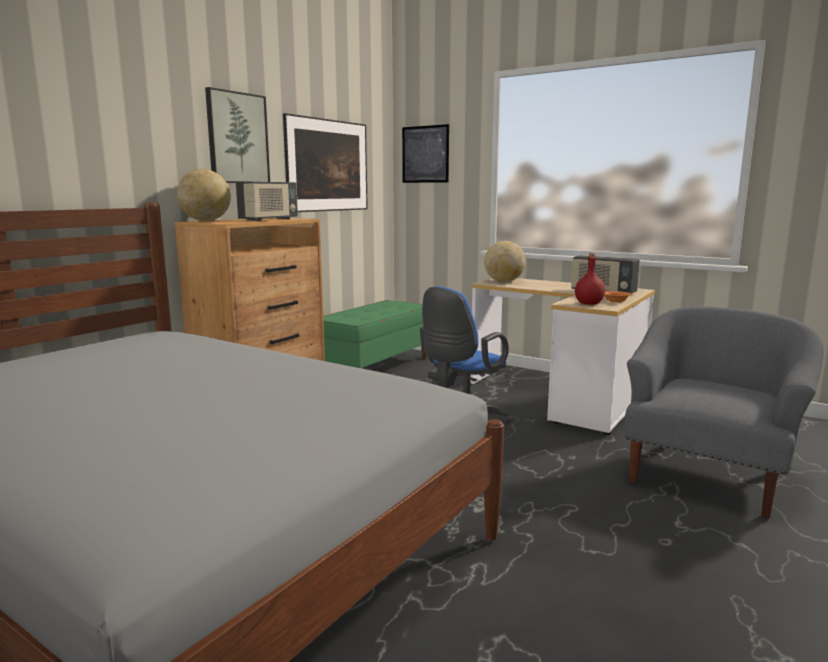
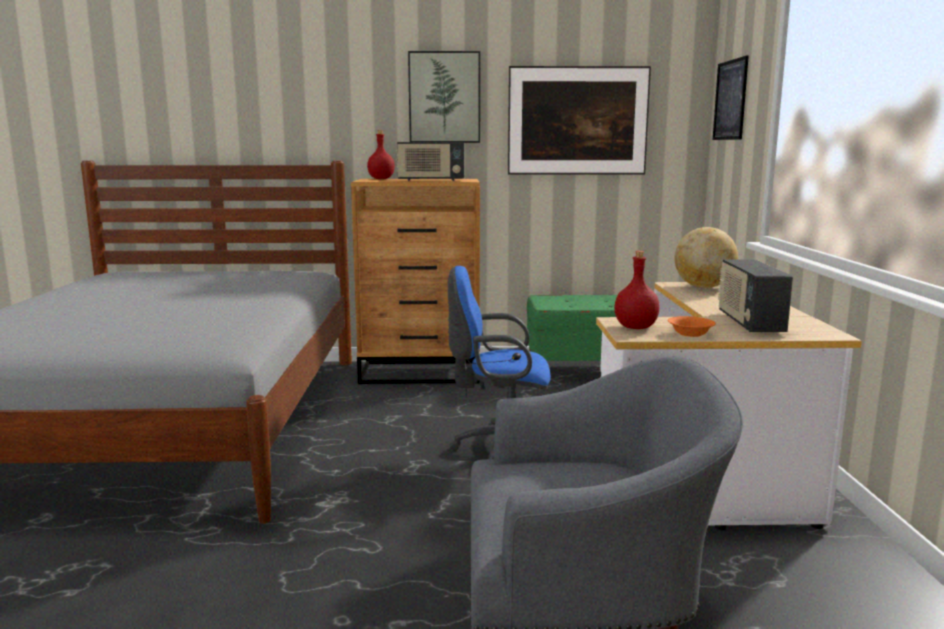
camera: 55 degrees right, 0 degrees up
globe [177,169,231,221] -> red bottle [367,130,395,179]

